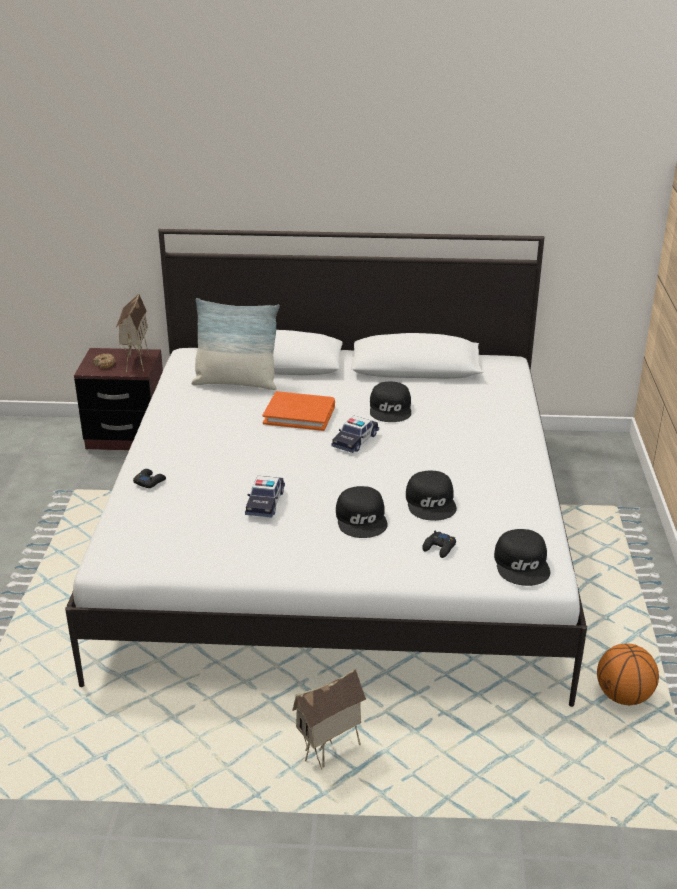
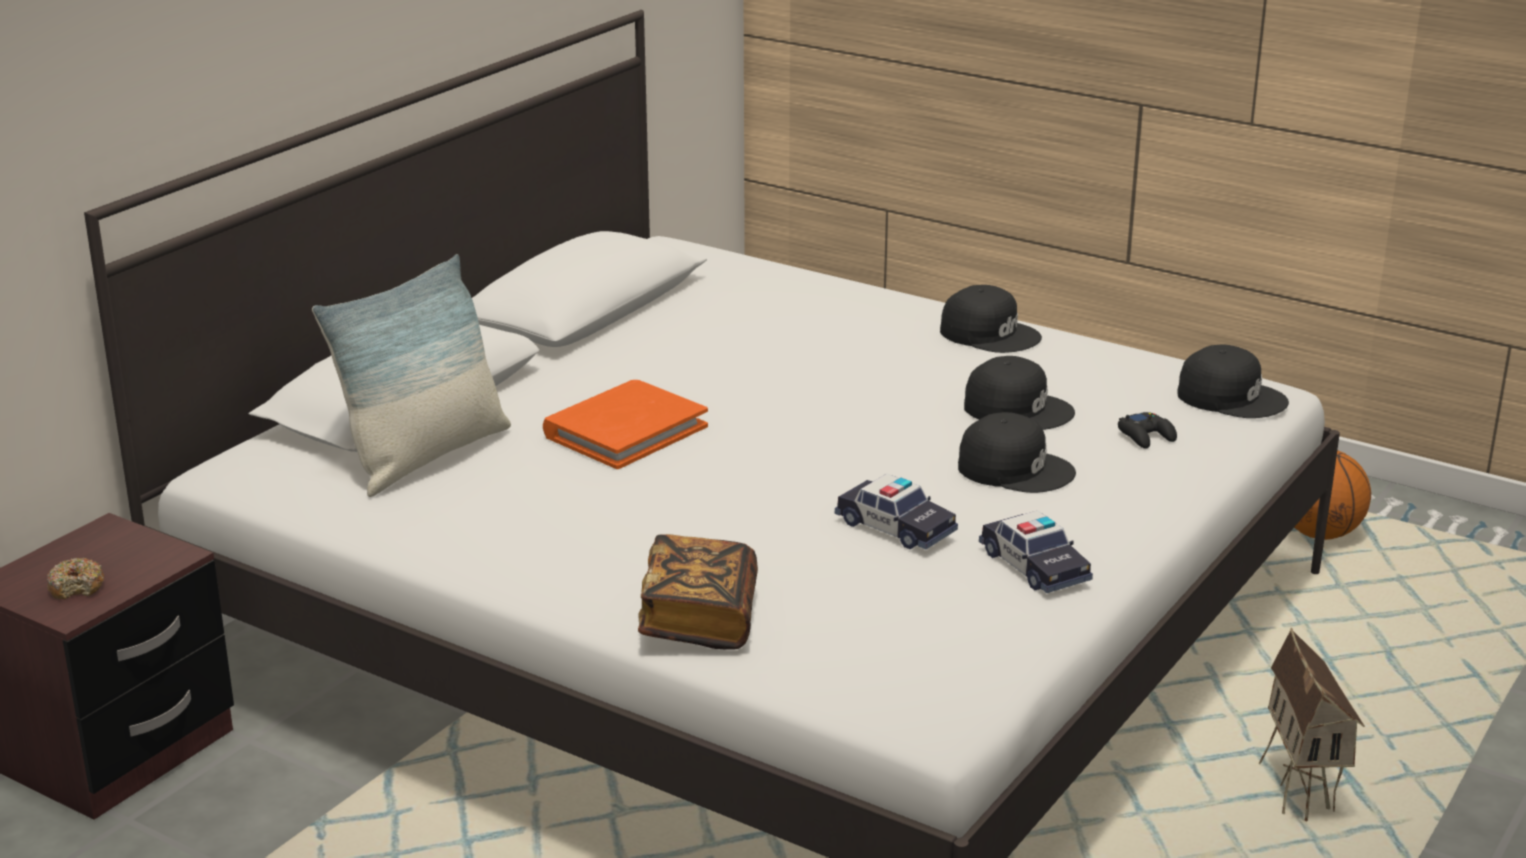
camera: 60 degrees left, 5 degrees down
toy house [116,293,150,372] -> none
black game controller [133,469,166,488] -> book [638,534,758,650]
toy car [331,416,379,453] -> toy car moved to [979,510,1093,593]
black cap [370,381,411,422] -> black cap moved to [940,285,1042,353]

